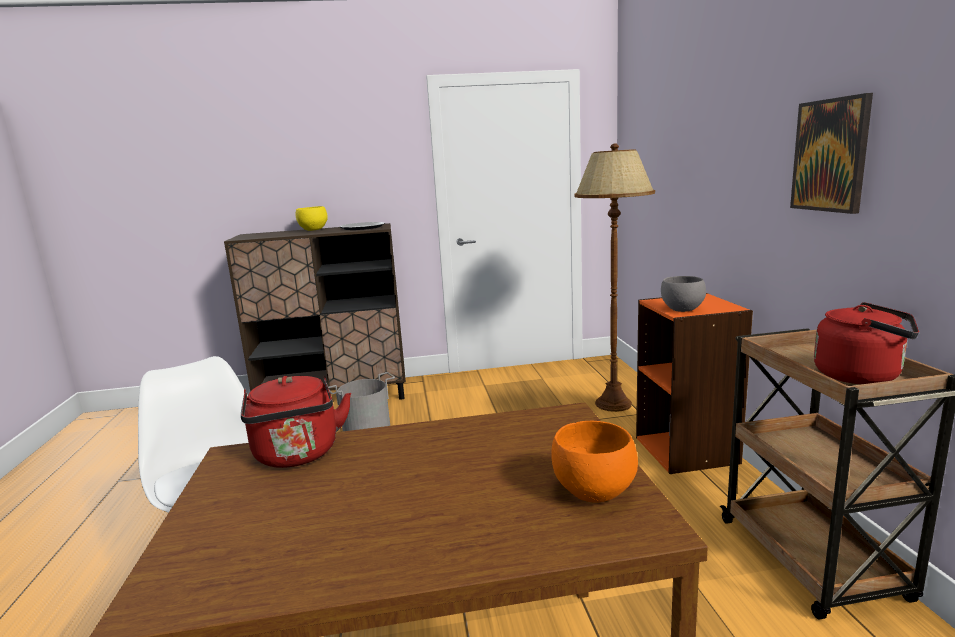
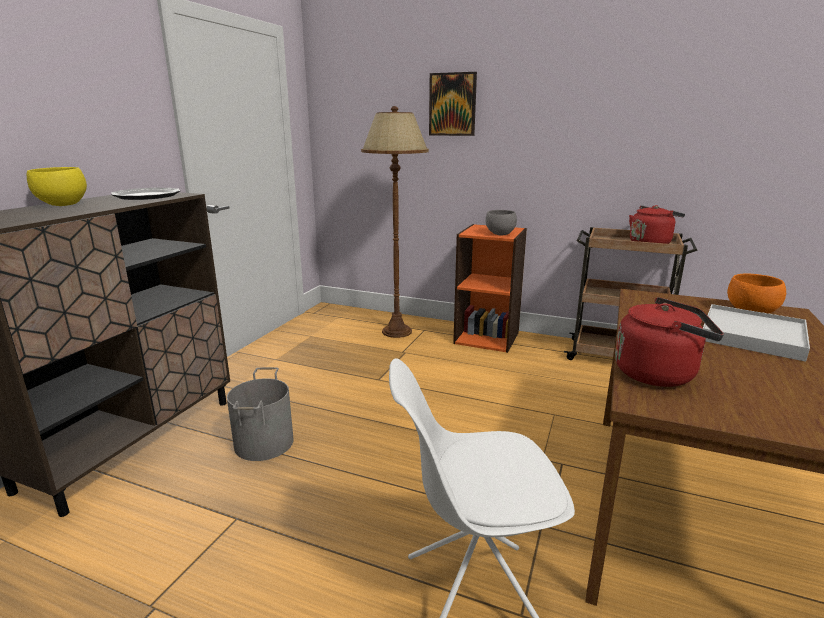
camera: 60 degrees left, 5 degrees up
picture [790,93,873,214] -> picture moved to [429,72,477,136]
none -> white tray [703,304,810,362]

